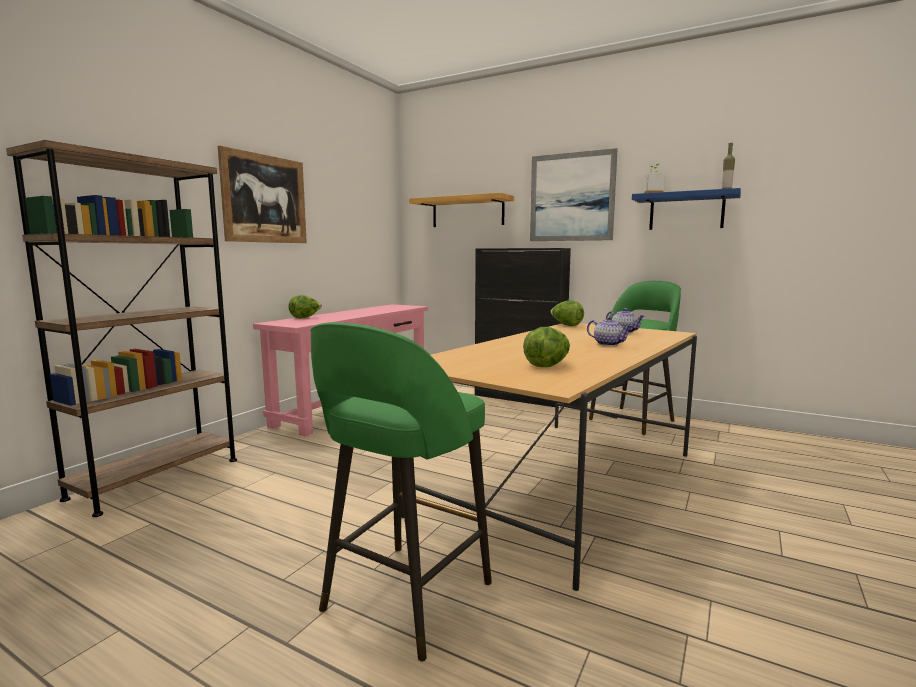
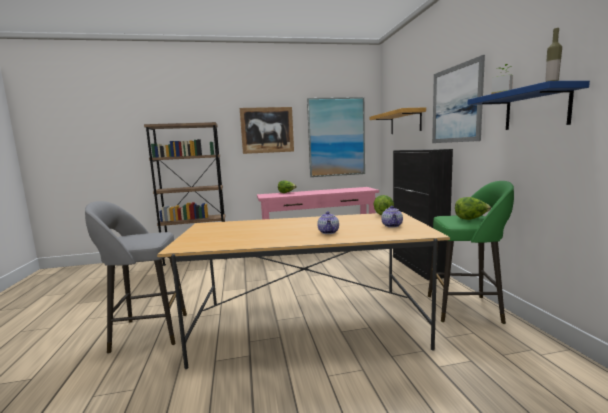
camera: 50 degrees right, 0 degrees up
green stool [310,322,492,662] -> grey stool [85,201,187,354]
lettuce [523,327,570,367] -> lettuce moved to [455,197,491,220]
none -> picture [307,97,365,177]

